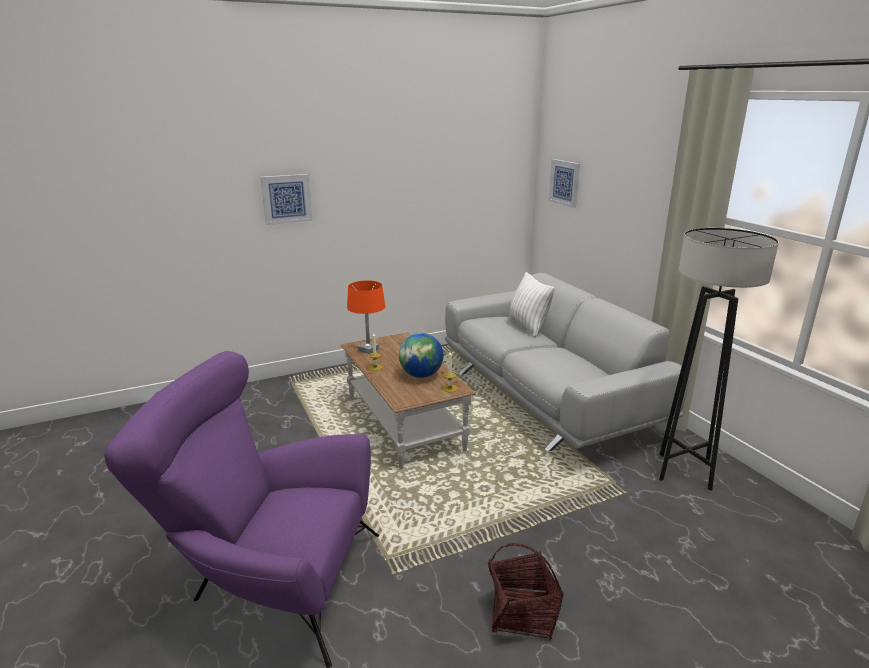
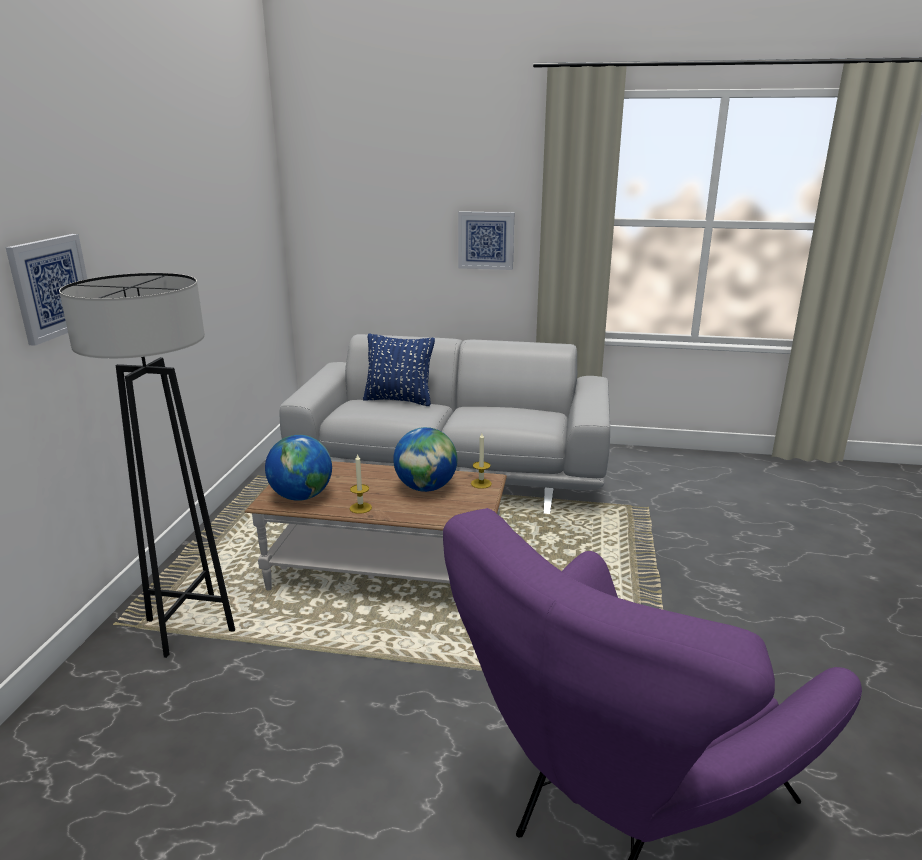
camera: 55 degrees left, 0 degrees up
orange table lamp [347,280,385,354] -> globe [265,435,332,501]
basket [488,543,564,640] -> none
white pillow [508,272,555,338] -> blue pillow [363,334,435,406]
picture [548,159,580,208] -> picture moved to [458,211,514,270]
grey floor lamp [659,228,779,491] -> grey floor lamp moved to [59,273,235,658]

